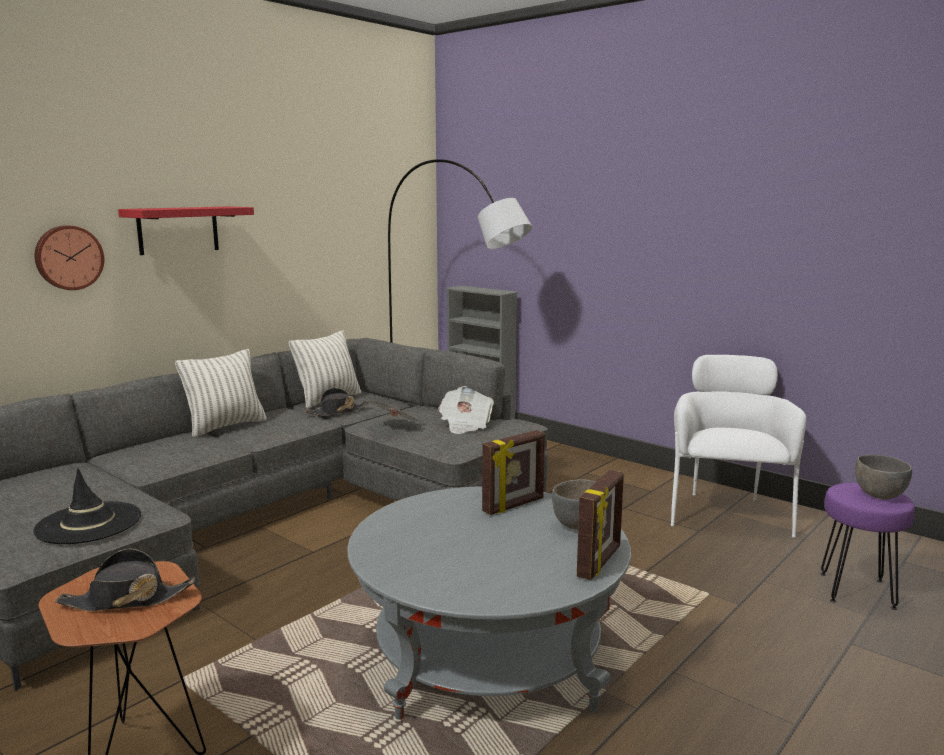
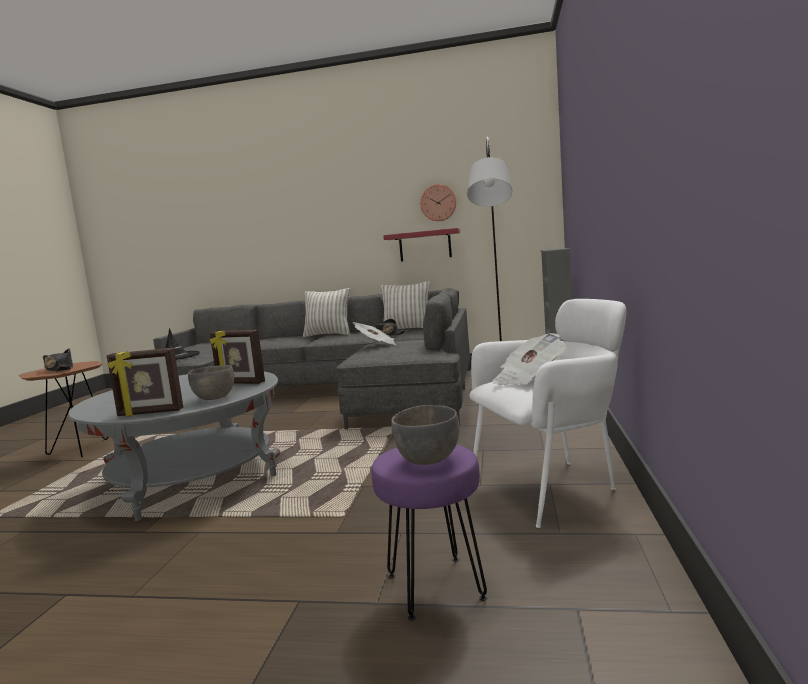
camera: 60 degrees right, 5 degrees down
wall clock [35,225,104,290] -> wall clock moved to [420,184,456,221]
red shelf [118,206,254,255] -> red shelf moved to [383,228,460,262]
newspaper [438,386,494,434] -> newspaper moved to [492,333,566,385]

